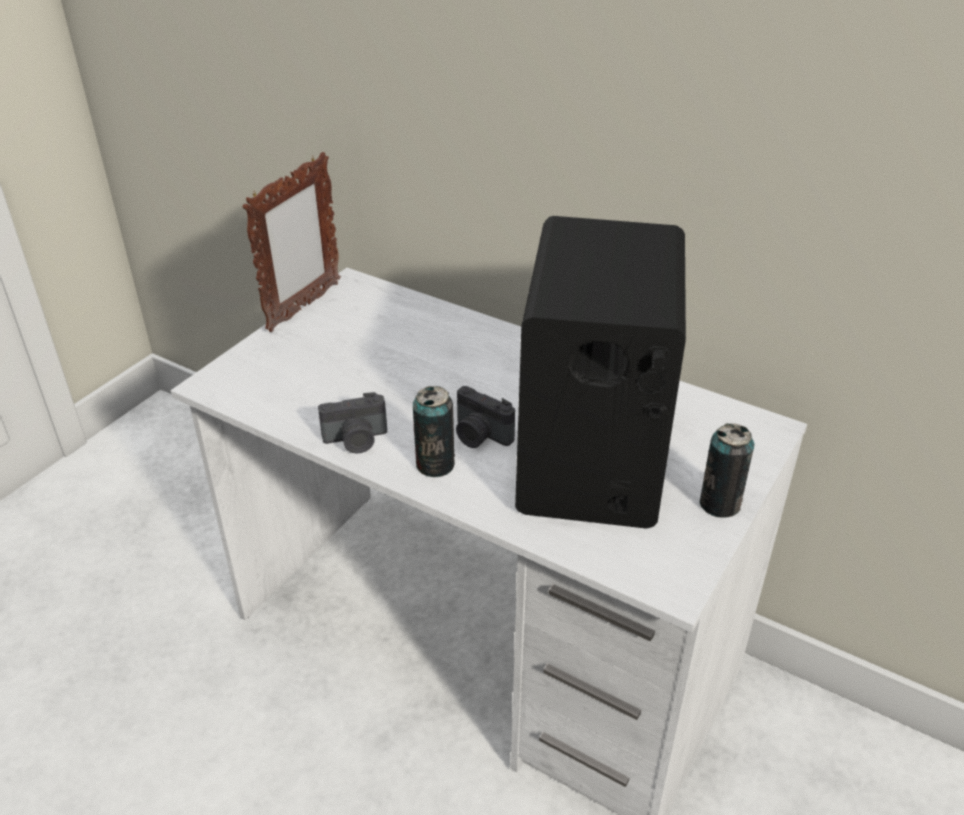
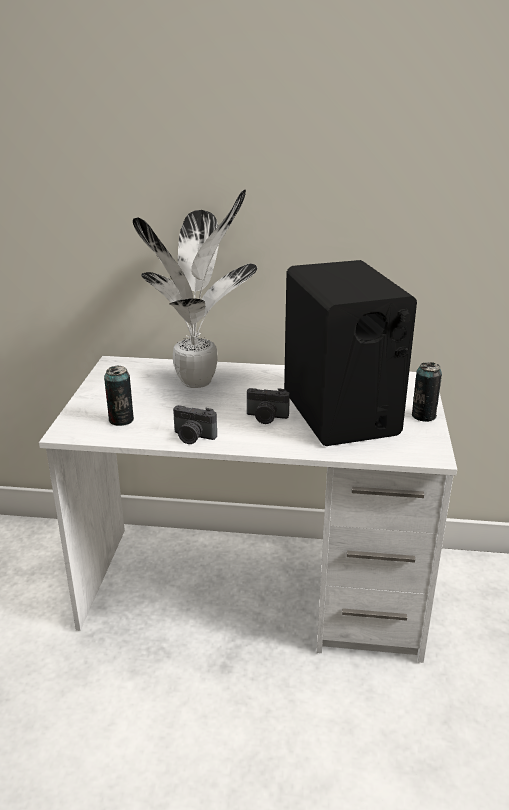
camera: 25 degrees left, 10 degrees down
picture frame [243,152,341,332] -> none
camera [318,392,387,453] -> camera turned 60 degrees clockwise [173,405,217,444]
can [413,386,455,477] -> can moved to [104,365,134,426]
none -> potted plant [133,189,257,388]

